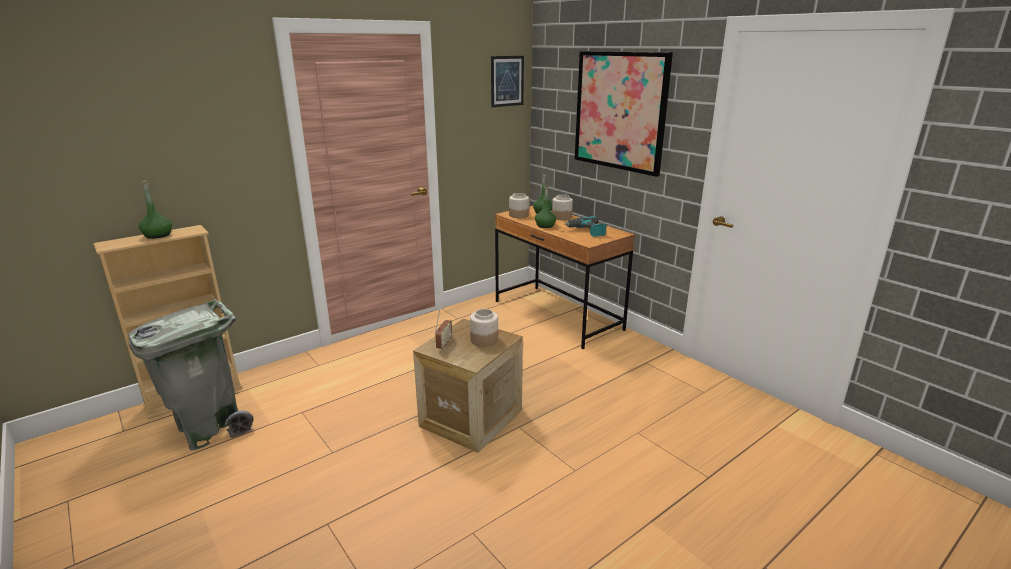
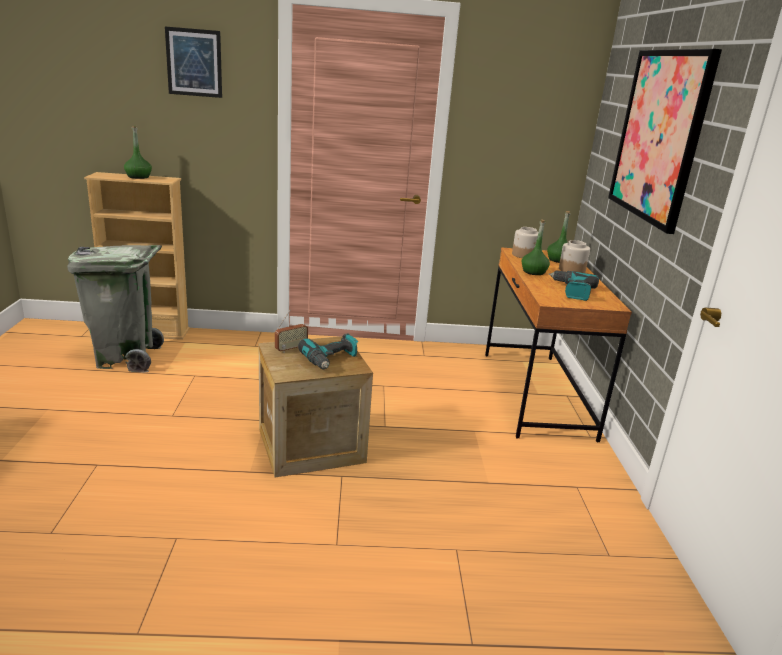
camera: 35 degrees right, 0 degrees up
jar [470,309,498,346] -> power drill [298,333,358,369]
picture [491,56,524,107] -> picture moved to [165,26,222,98]

